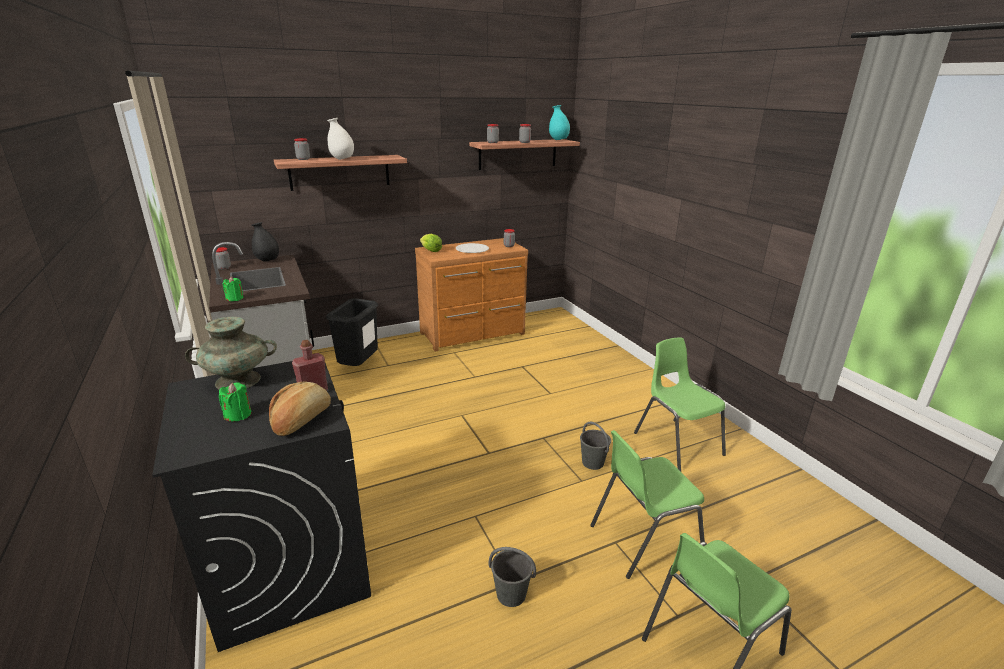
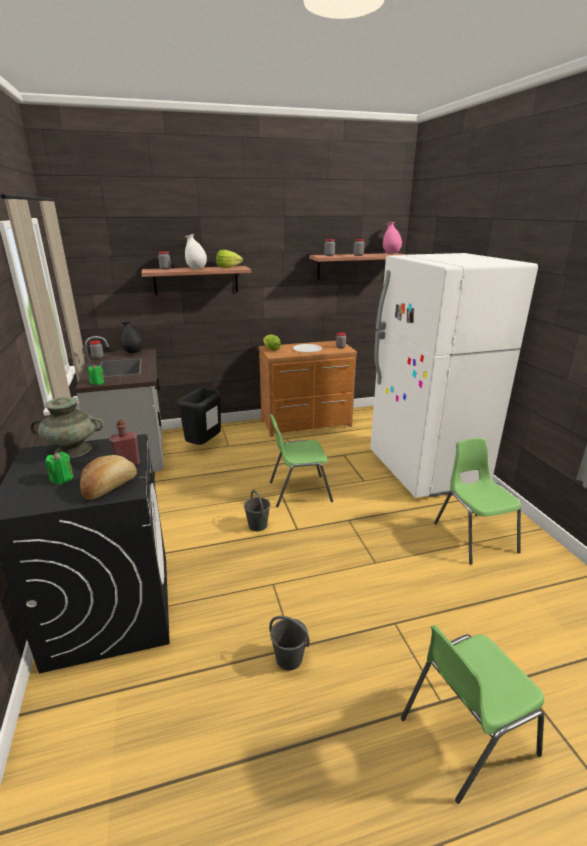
camera: 10 degrees right, 0 degrees up
turquoise vase [549,105,570,140] -> pink vase [383,222,402,254]
grey bucket [580,422,611,470] -> grey bucket moved to [244,490,270,531]
green chair [590,430,705,579] -> green chair moved to [270,414,333,507]
none -> lettuce [216,250,243,268]
none -> white fridge [370,253,538,498]

